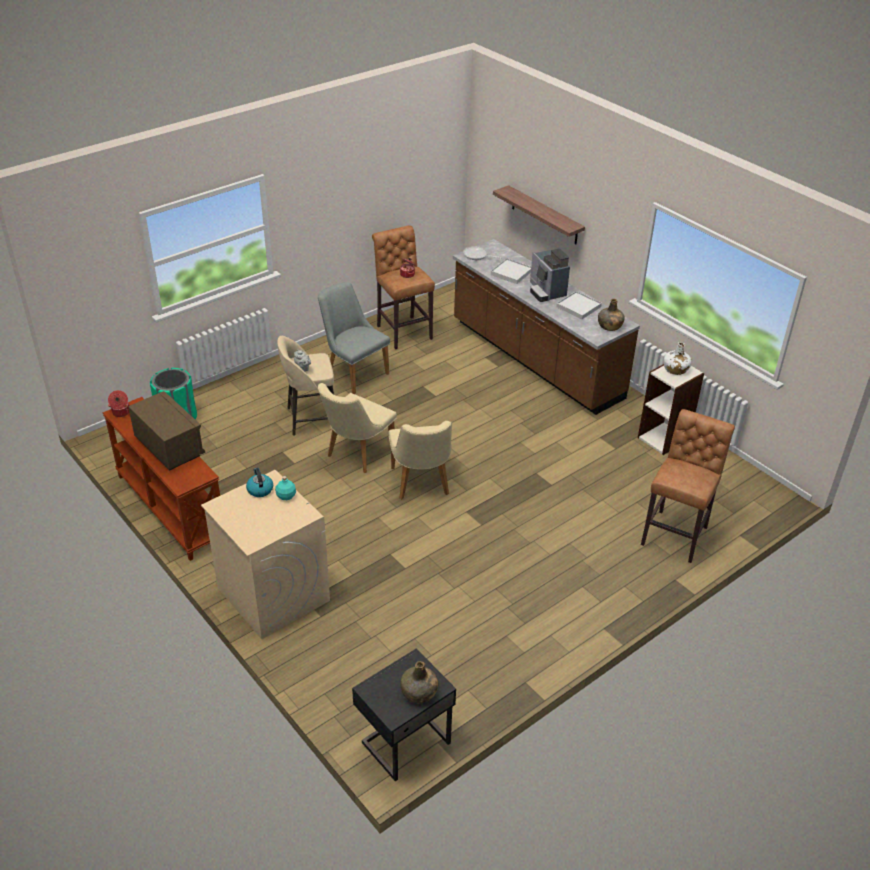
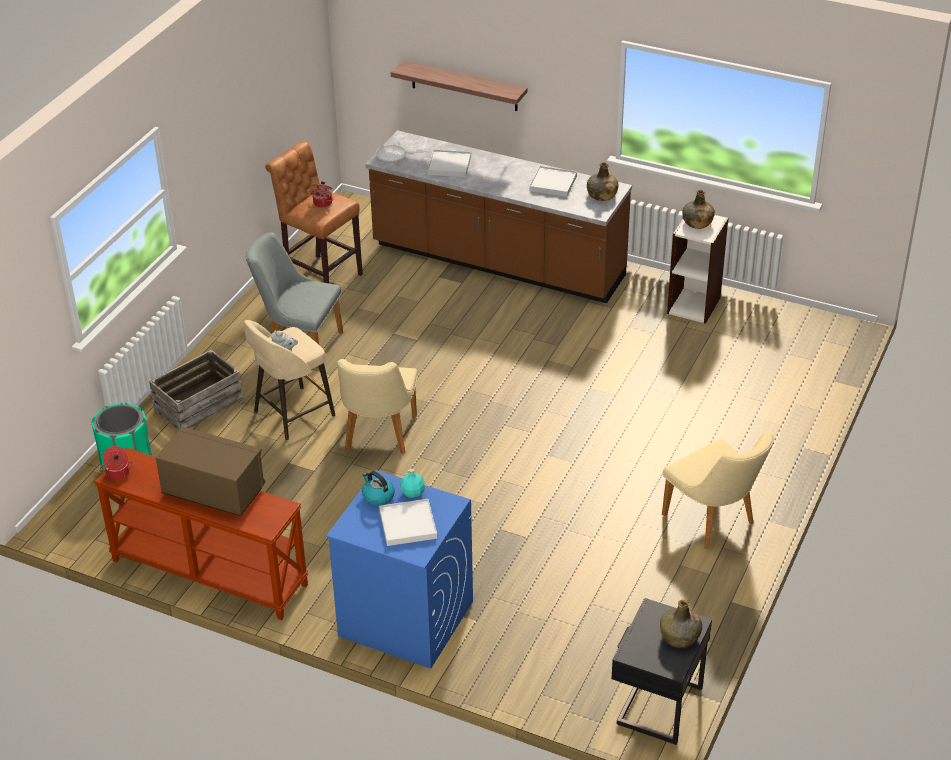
camera: 25 degrees left, 0 degrees up
beige washing machine [201,470,330,639] -> blue washing machine [326,470,473,669]
beige chair [389,421,452,499] -> beige chair moved to [662,432,774,549]
coffee machine [530,248,570,302] -> none
brown stool [641,409,735,563] -> none
white bottle [664,342,692,375] -> green bottle [682,190,715,229]
none -> crate [149,350,244,431]
none -> white tray [379,499,437,546]

